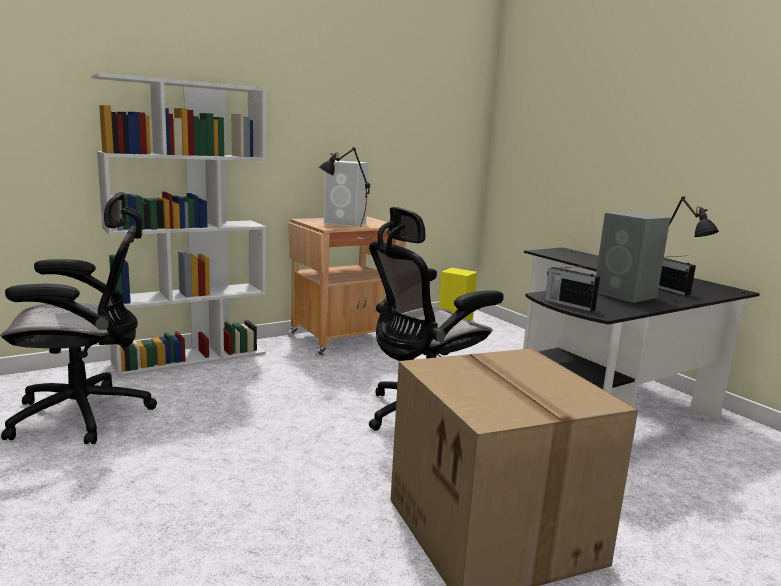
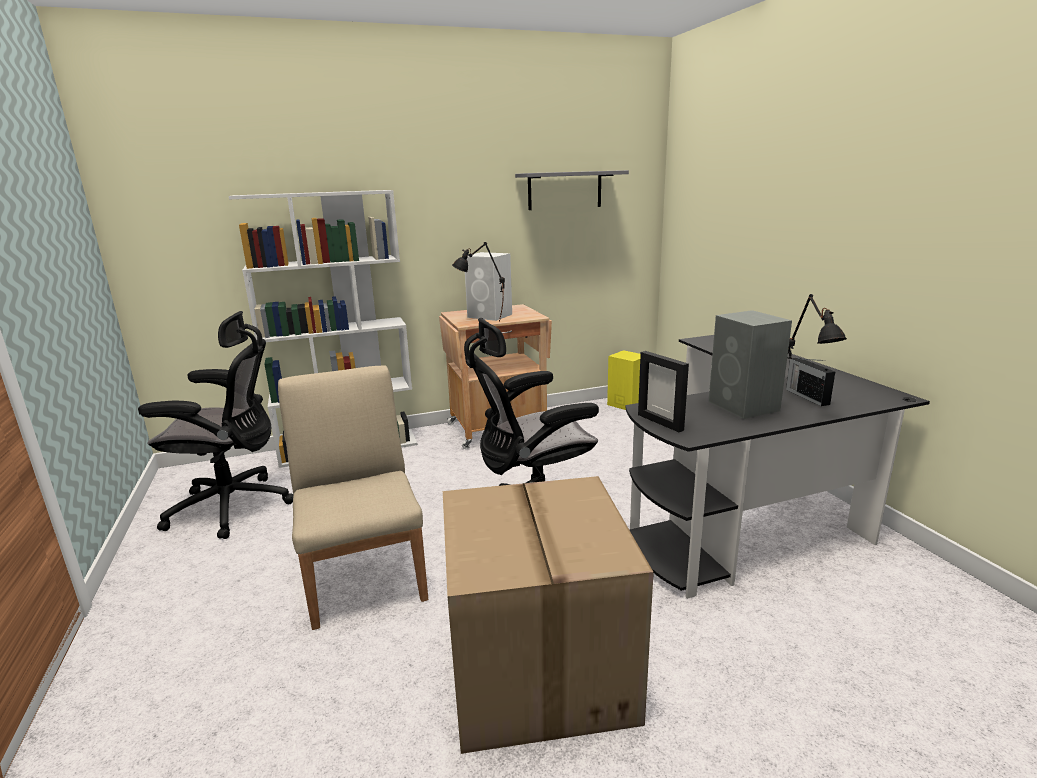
camera: 15 degrees right, 5 degrees up
radio [545,266,600,311] -> picture frame [638,351,689,432]
none -> beige chair [278,365,428,630]
none -> grey shelf [515,170,629,210]

